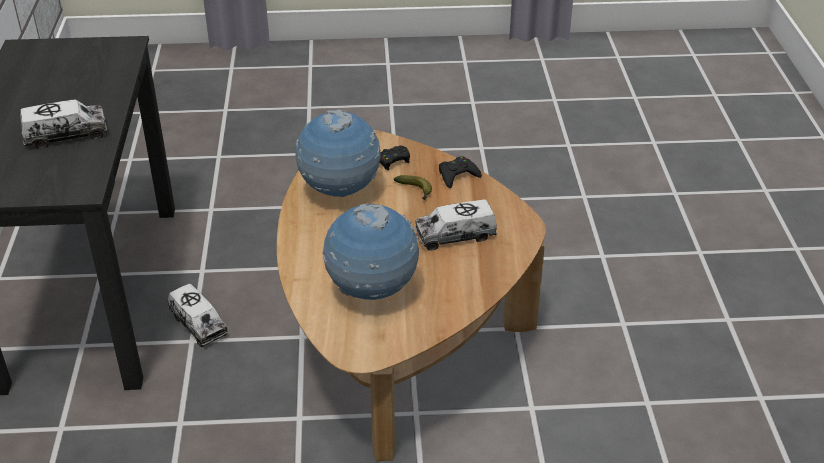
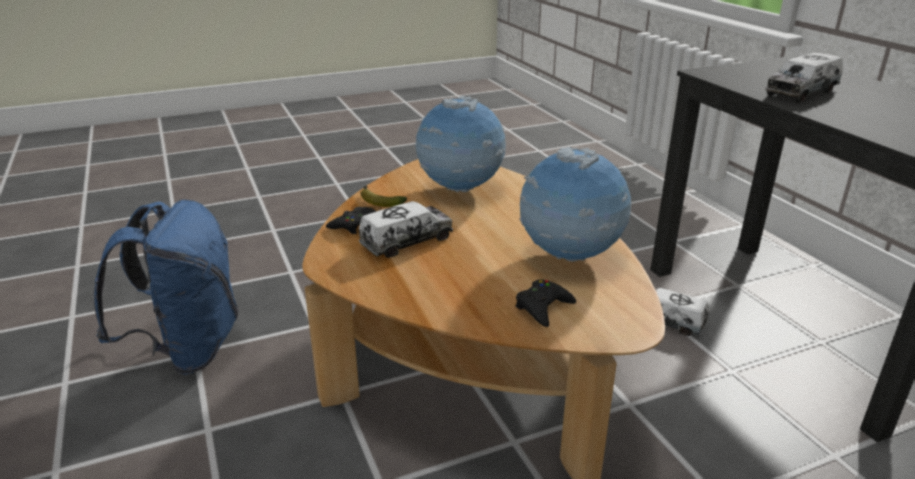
camera: 160 degrees right, 10 degrees down
banana [394,175,432,200] -> banana moved to [361,186,407,207]
black game controller [439,156,482,188] -> black game controller moved to [326,207,376,234]
none -> blue backpack [94,200,238,375]

